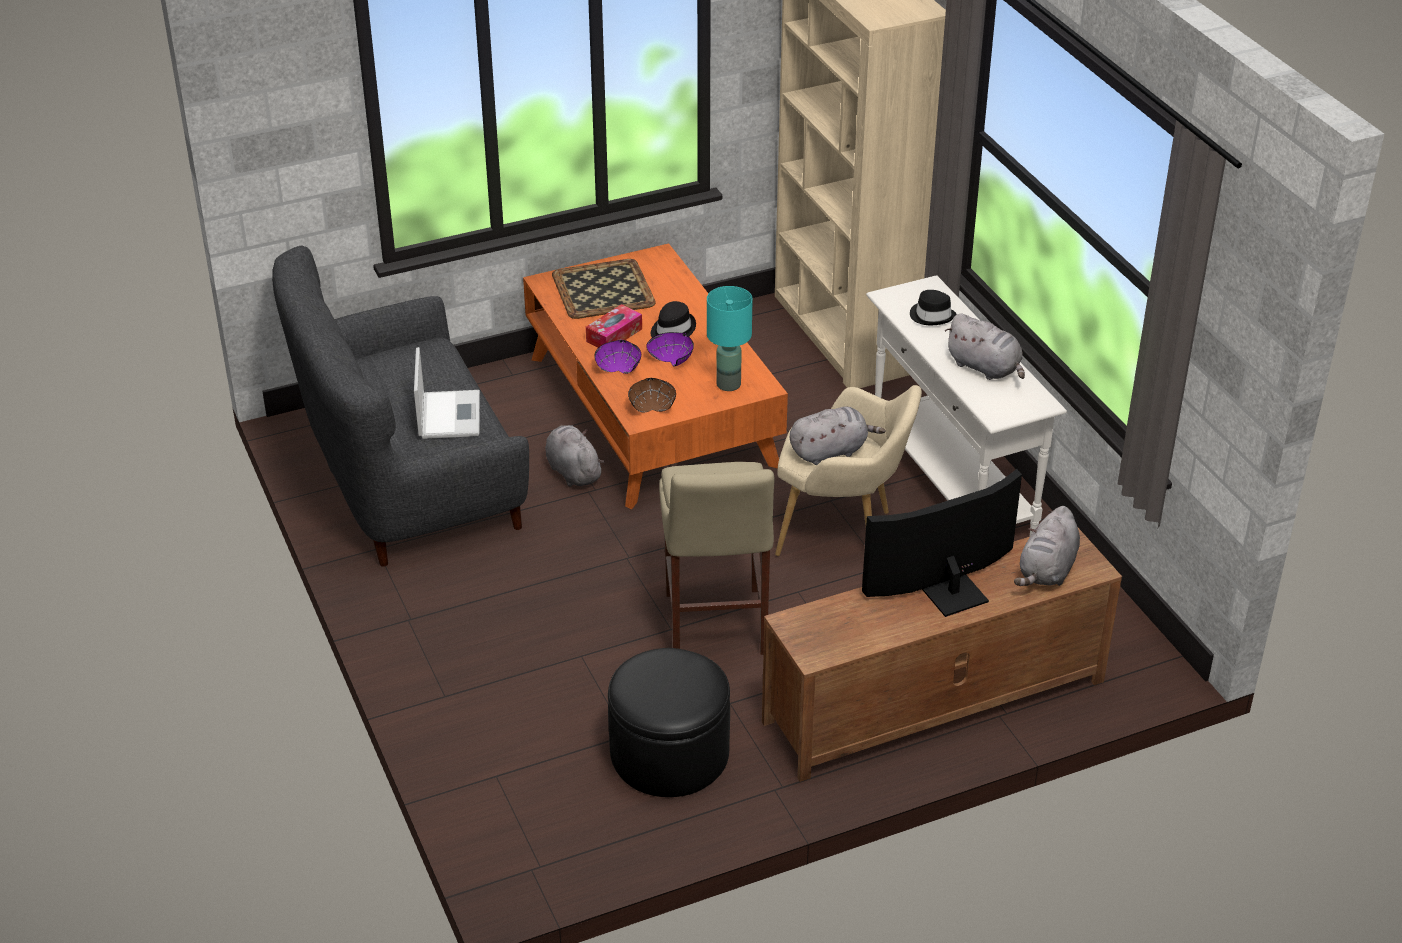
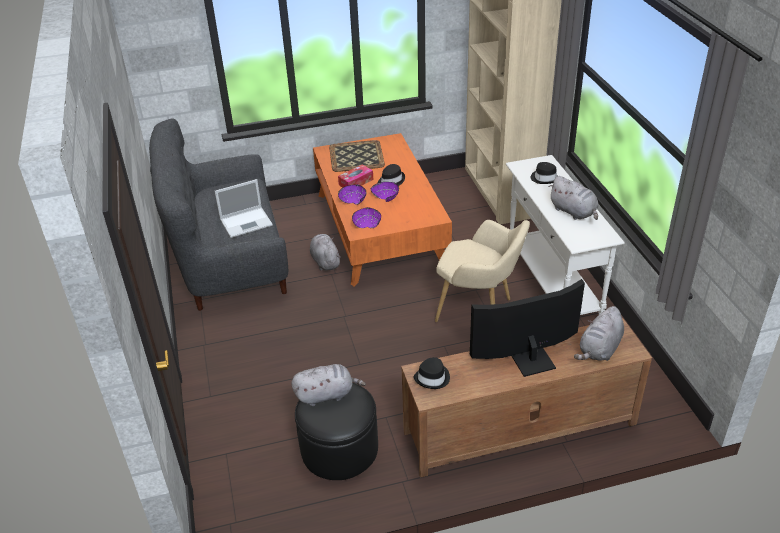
camera: 10 degrees right, 0 degrees up
laptop [414,347,480,439] -> laptop turned 60 degrees clockwise [215,179,273,238]
brown bowl [628,378,676,412] -> purple bowl [352,207,381,228]
beige stool [659,462,775,655] -> none
turquoise table lamp [707,286,752,391] -> none
grey plush toy [790,407,886,465] -> grey plush toy moved to [291,364,366,406]
none -> black hat [414,357,450,389]

